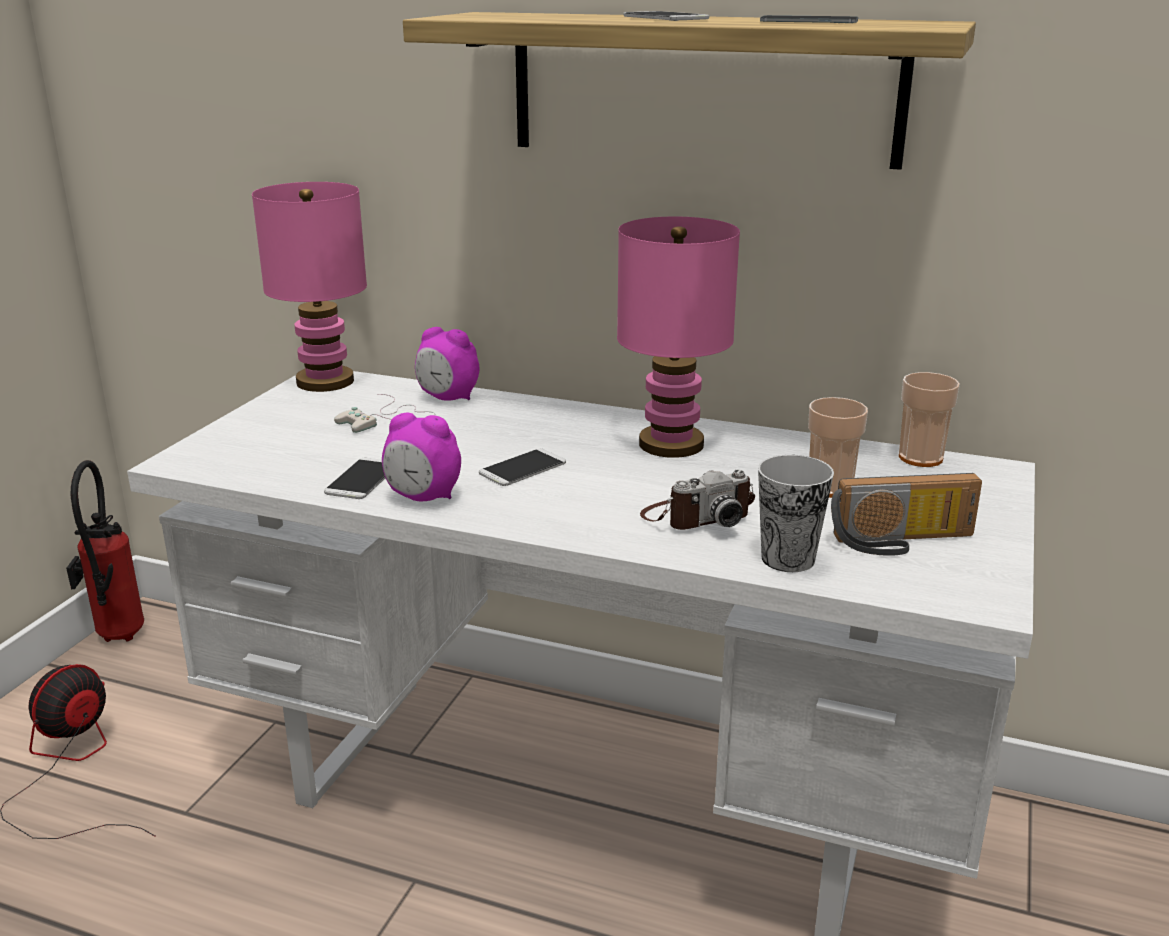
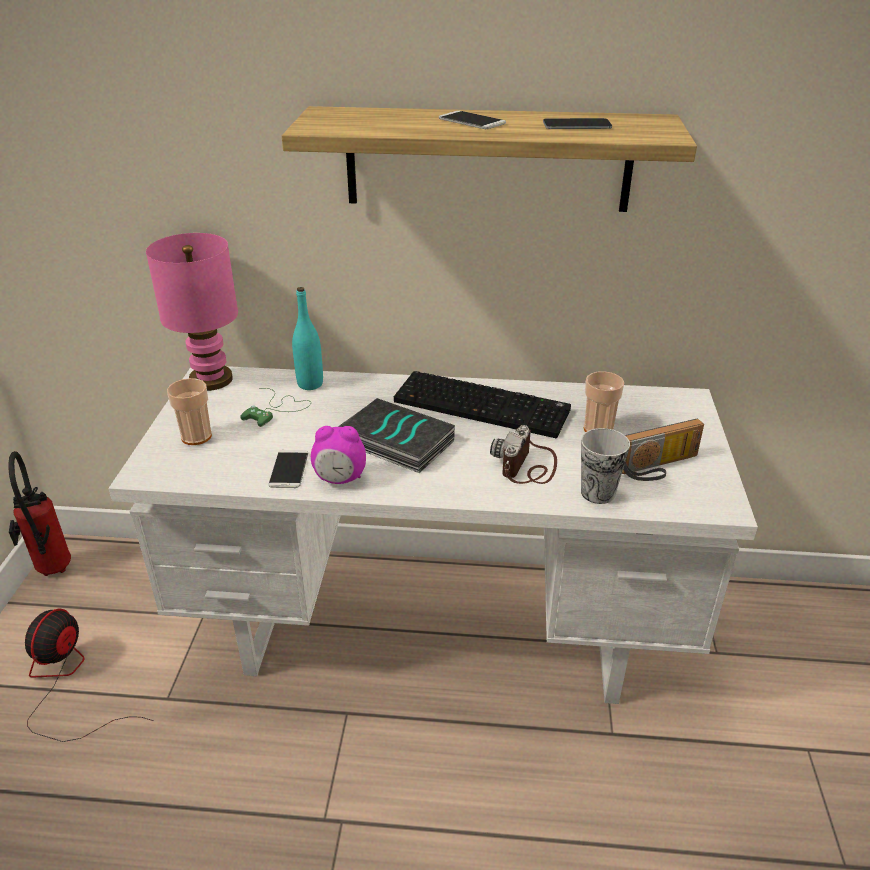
camera: 15 degrees left, 10 degrees up
white game controller [334,394,435,433] -> green game controller [240,388,311,427]
alarm clock [415,327,479,401] -> turquoise bottle [292,287,323,390]
phone [479,449,566,486] -> book [338,398,455,473]
pink table lamp [617,216,740,458] -> keyboard [394,371,571,438]
camera [640,470,755,530] -> camera turned 150 degrees clockwise [490,425,557,484]
cup [899,372,960,467] -> cup moved to [167,378,212,445]

